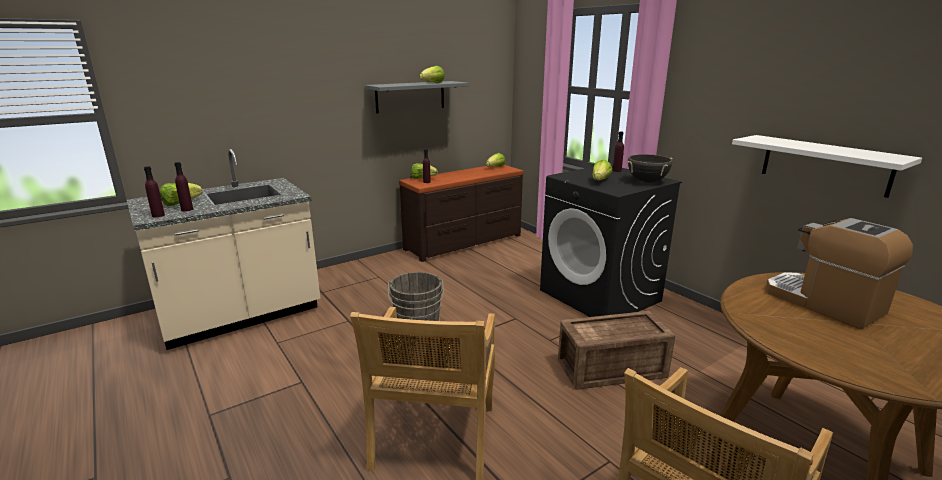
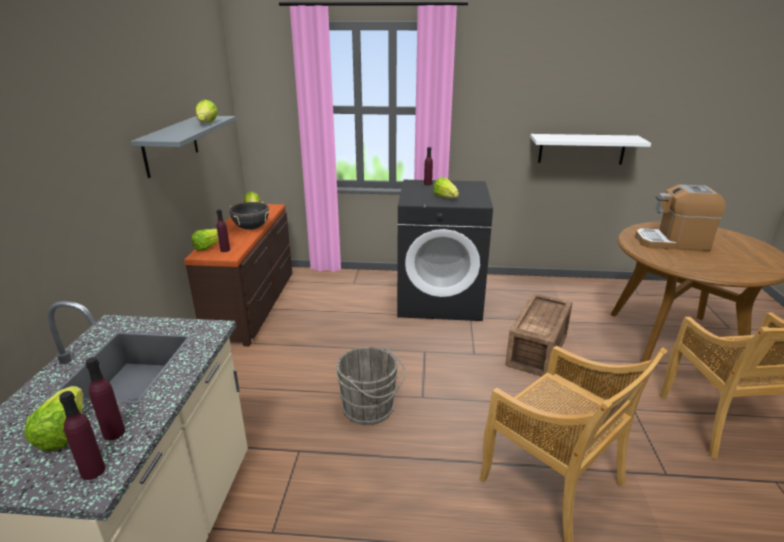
camera: 50 degrees left, 5 degrees up
black cooking pot [627,154,673,183] -> black cooking pot moved to [229,202,270,230]

